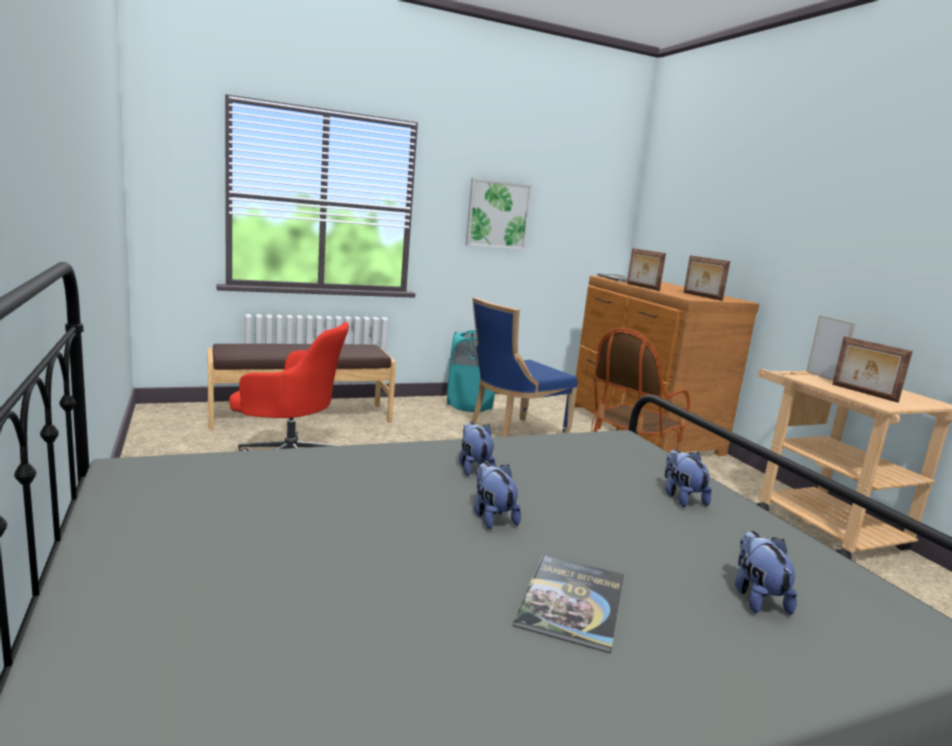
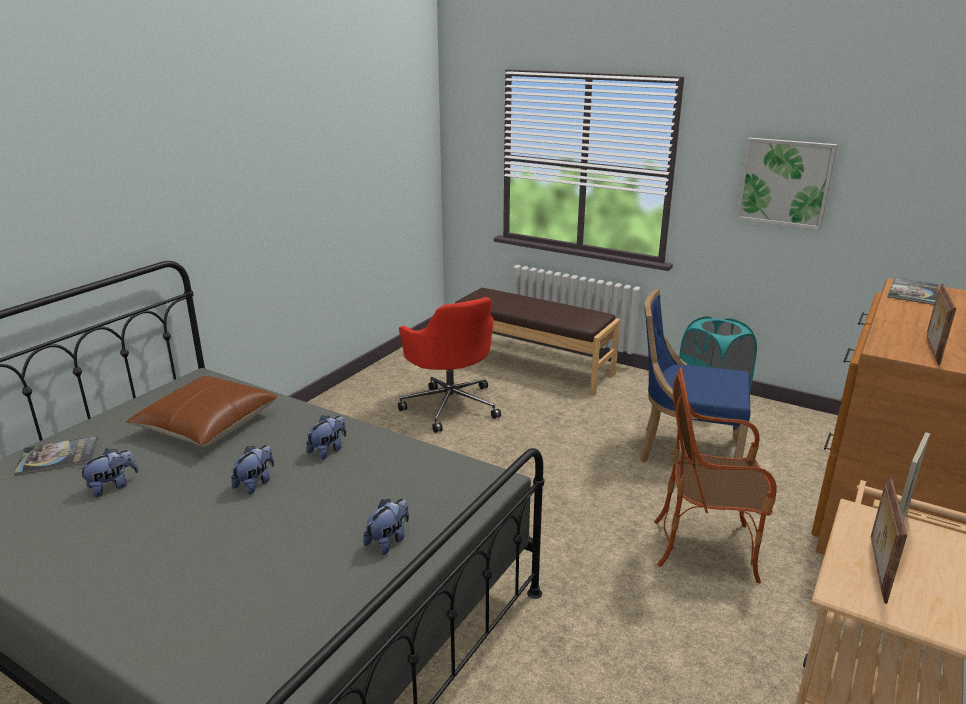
camera: 55 degrees right, 10 degrees up
book [513,554,625,653] -> book moved to [14,436,98,476]
picture frame [627,248,666,291] -> none
plush toy [735,531,797,615] -> plush toy moved to [77,449,139,497]
none -> brown pillow [125,376,277,447]

